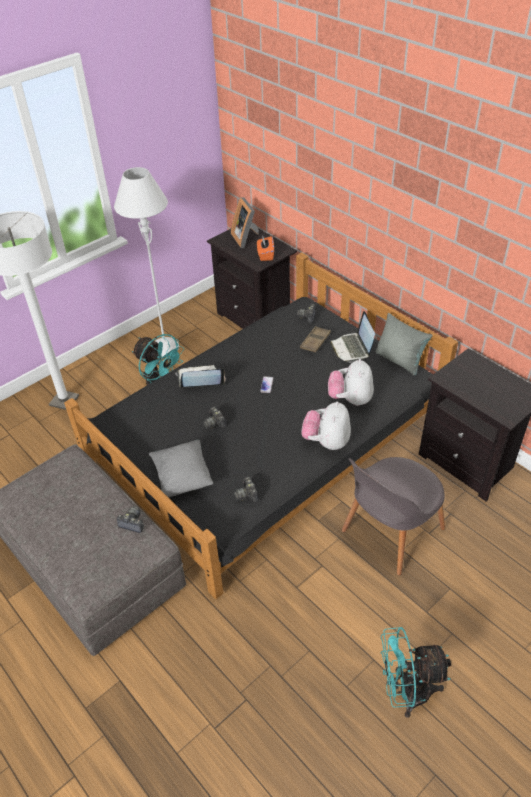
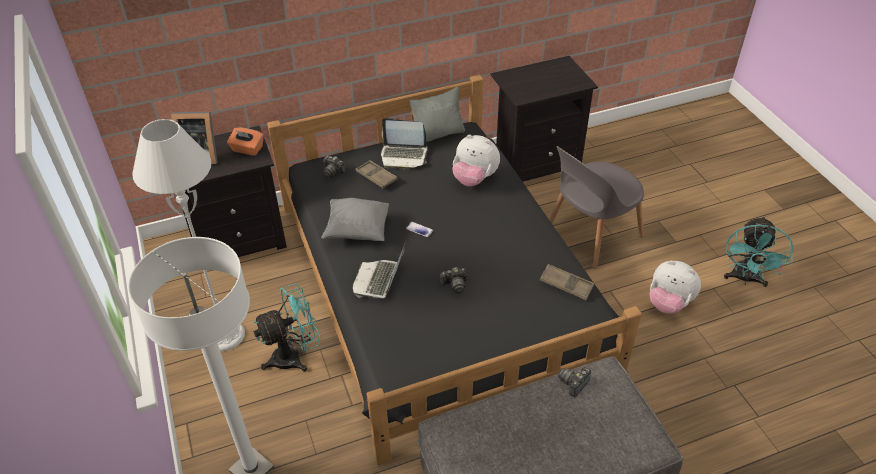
camera: 70 degrees left, 0 degrees up
grey pillow [149,440,213,498] -> grey pillow moved to [321,198,389,241]
camera [234,477,259,503] -> brown tray [540,264,594,300]
plush toy [301,401,351,450] -> plush toy moved to [649,260,701,314]
grey chair [342,457,445,576] -> grey chair turned 75 degrees clockwise [549,146,644,269]

